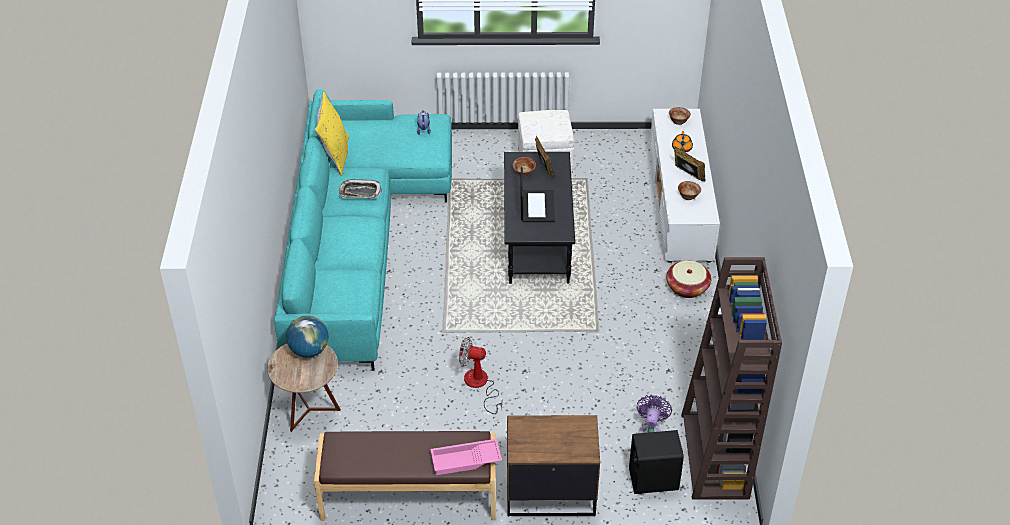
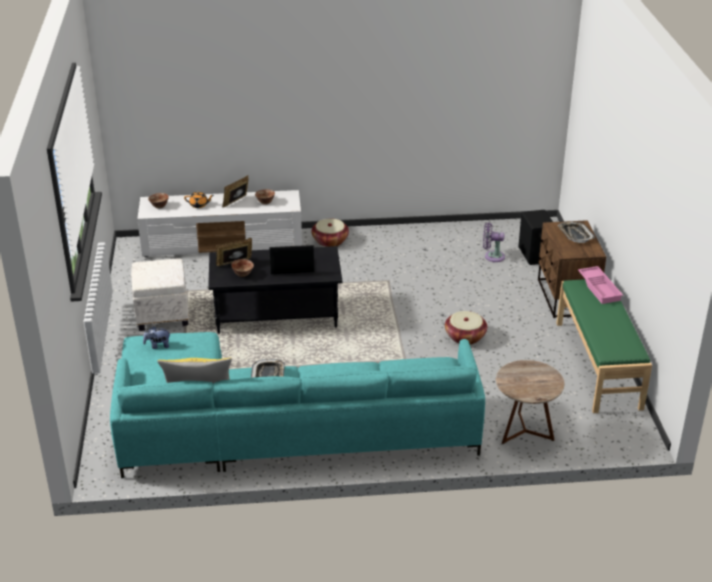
camera: 95 degrees left, 10 degrees down
globe [286,315,329,358] -> none
brown bench [314,431,496,521] -> green bench [556,279,652,413]
fan [459,337,503,414] -> basket [445,311,487,345]
brown bookcase [681,257,782,500] -> none
none -> tray [558,222,595,243]

